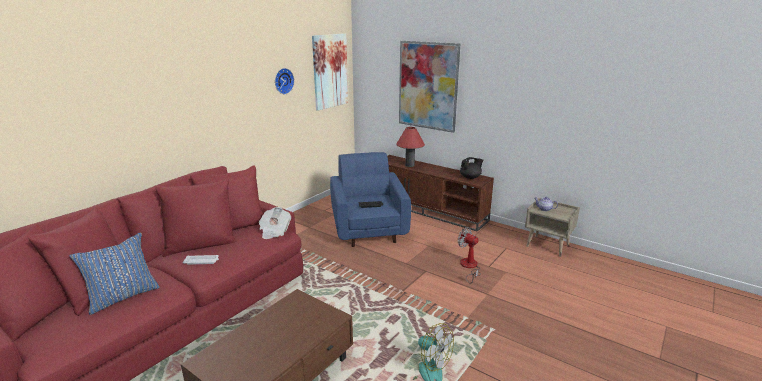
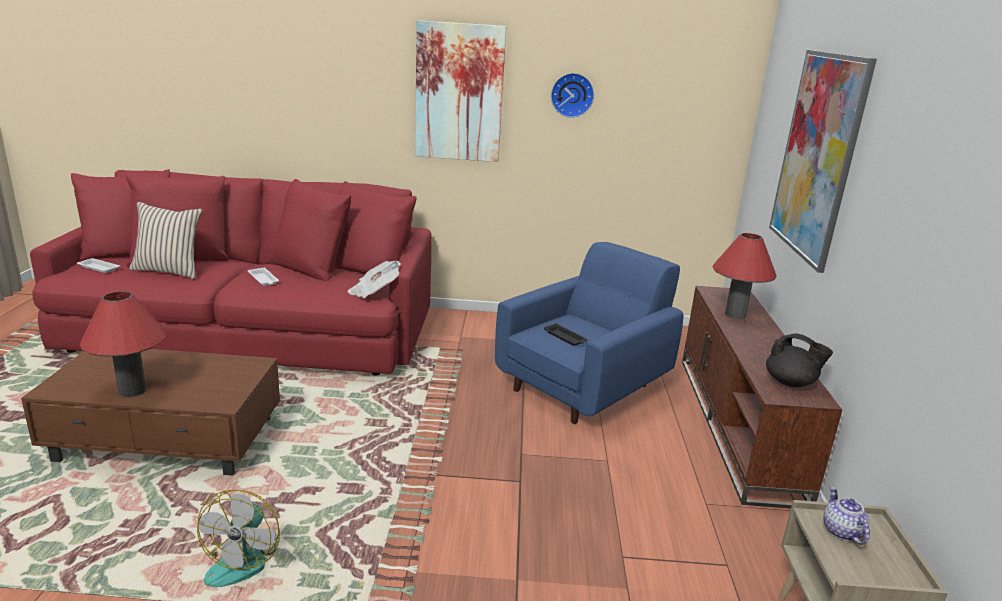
camera: 55 degrees right, 0 degrees up
blue pillow [69,233,160,315] -> beige pillow [129,202,203,279]
picture [312,33,348,111] -> picture moved to [415,20,506,162]
fan [458,227,481,284] -> none
none -> white tray [77,258,120,273]
none -> red table lamp [80,291,166,397]

